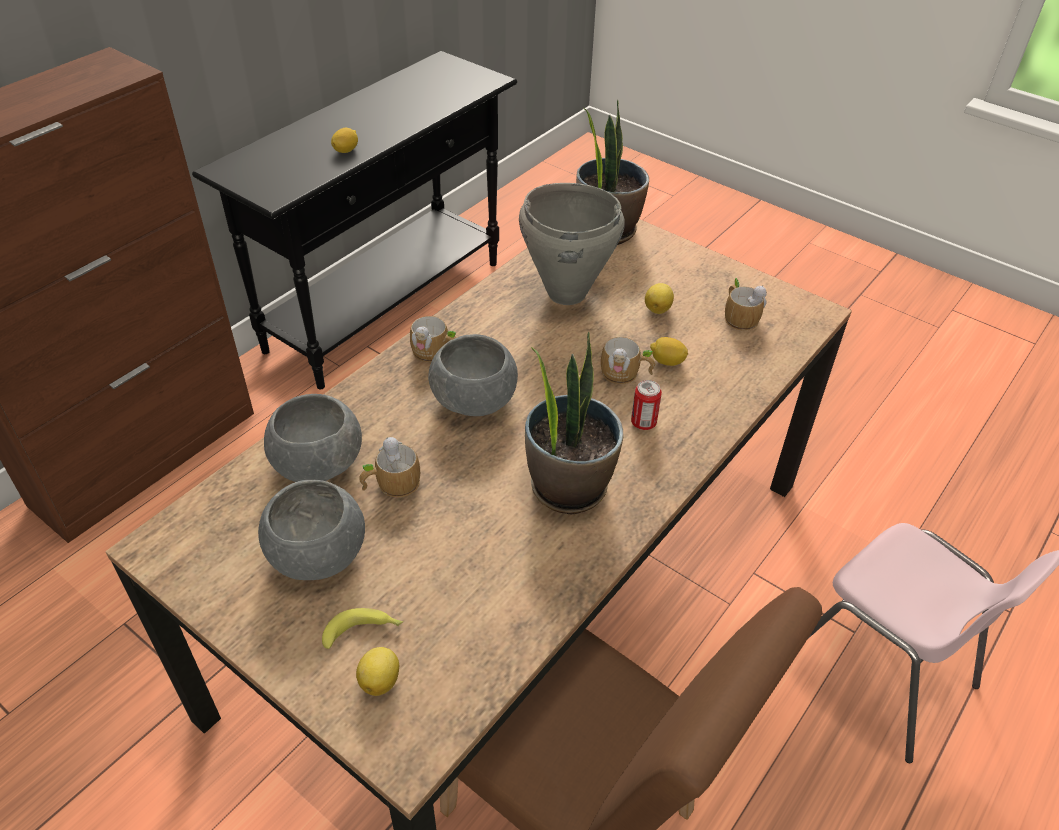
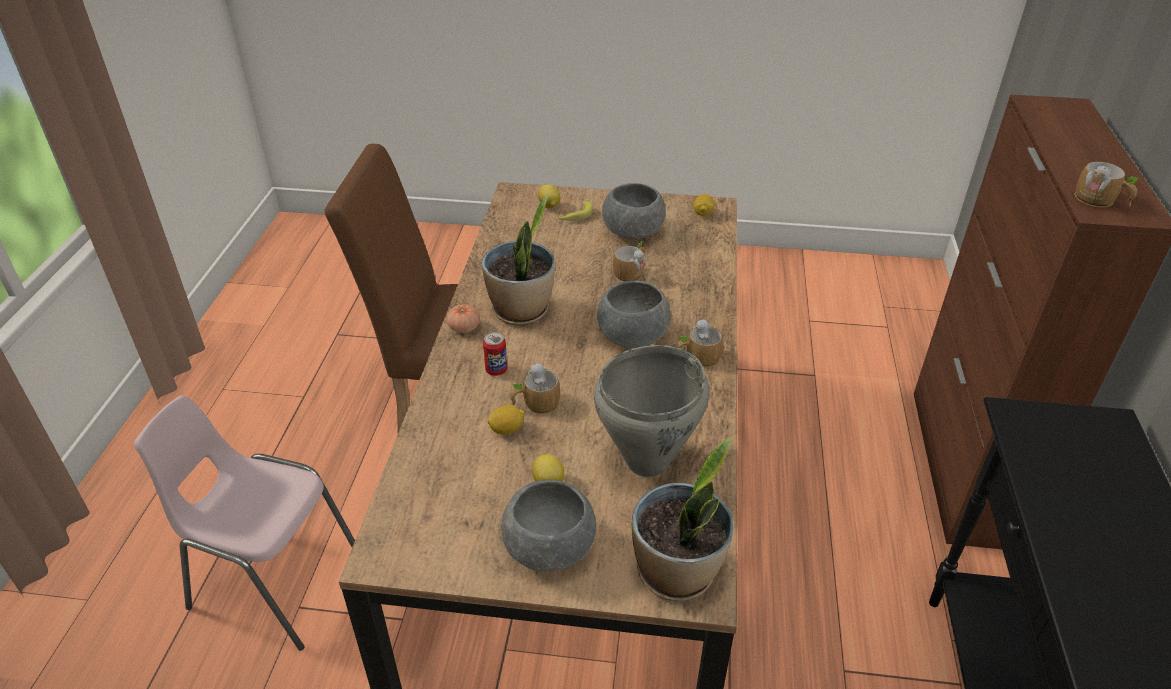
camera: 150 degrees right, 5 degrees down
grey bowl [264,394,362,482] -> grey bowl moved to [501,480,596,572]
lemon [331,128,358,153] -> lemon moved to [693,194,715,216]
mug [725,278,767,331] -> mug moved to [1074,162,1139,208]
none -> tomato [446,304,480,333]

